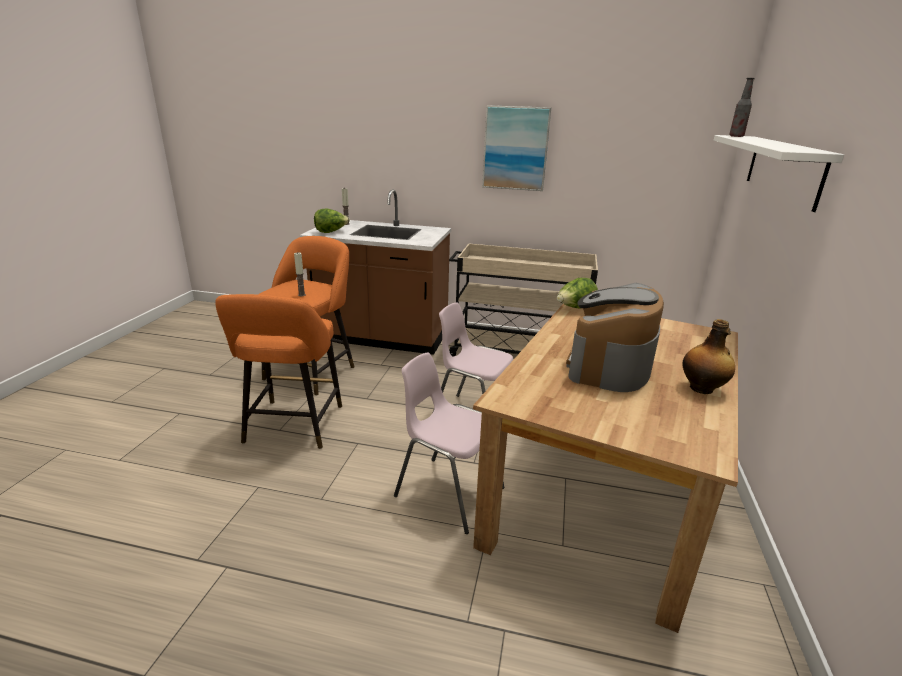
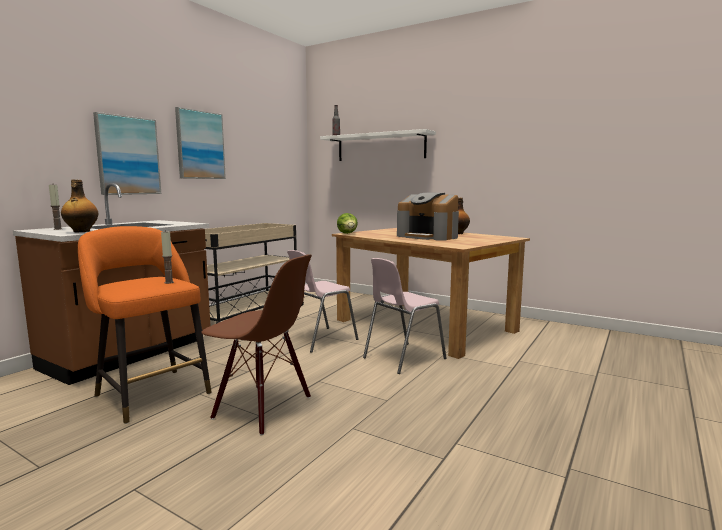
camera: 70 degrees left, 15 degrees down
orange stool [215,294,342,449] -> brown chair [201,254,312,436]
lettuce [314,208,350,233] -> bottle [61,180,98,232]
none -> picture [93,112,161,195]

